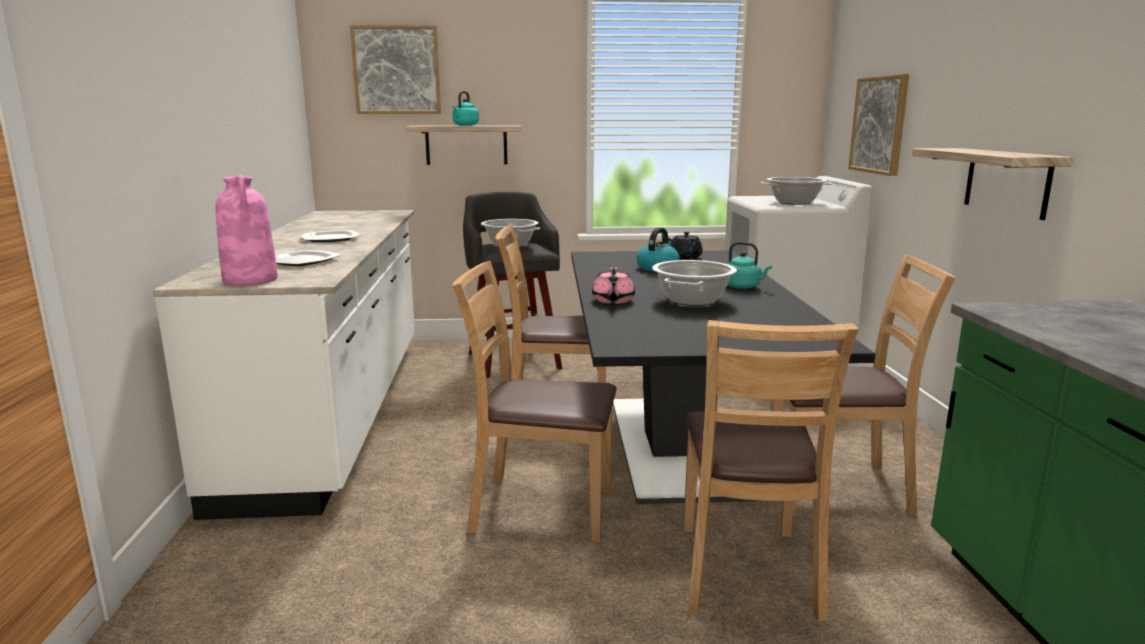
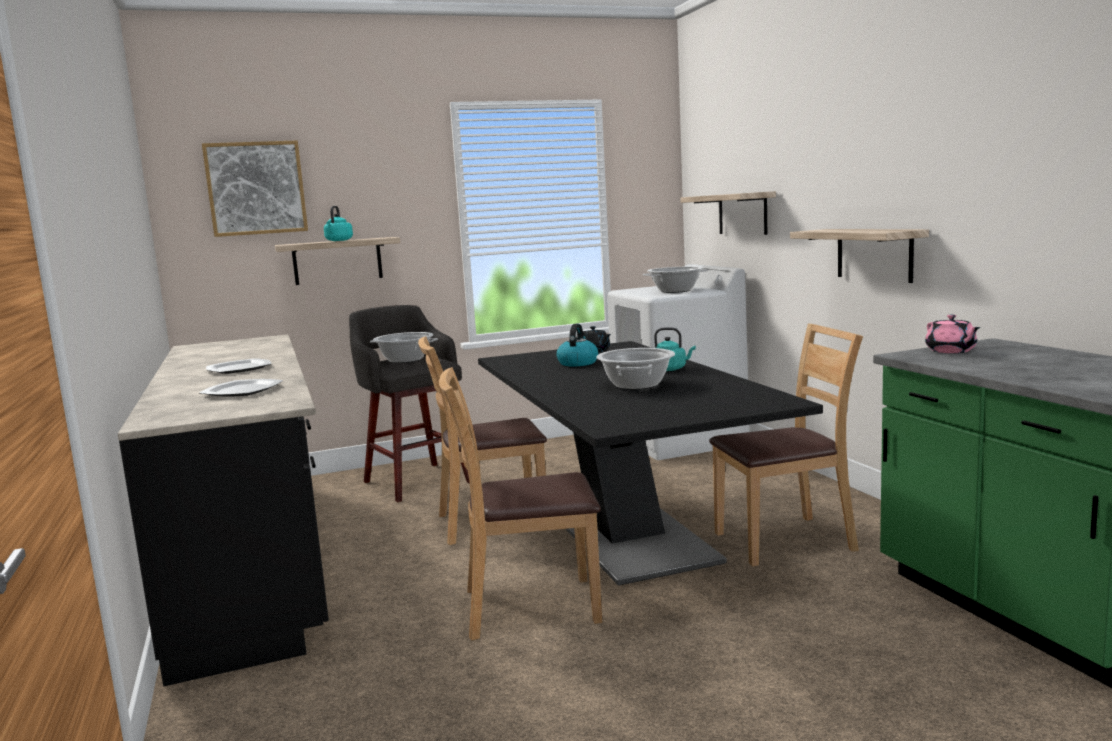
camera: 15 degrees left, 5 degrees down
white counter [153,210,415,520] -> black counter [118,334,329,687]
pink vase [215,174,278,286] -> none
pink teapot [592,267,635,304] -> pink teapot moved to [925,314,981,353]
brown chair [684,320,859,622] -> none
picture [848,74,909,176] -> shelf [680,191,776,235]

